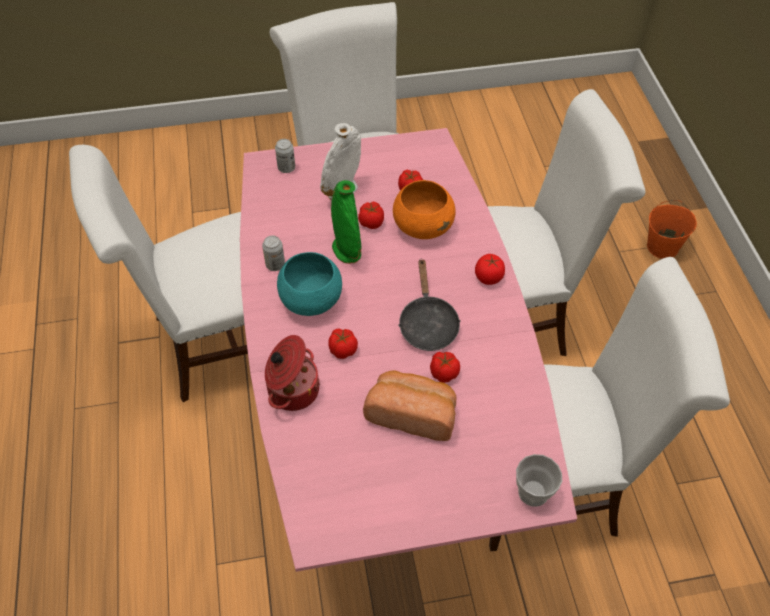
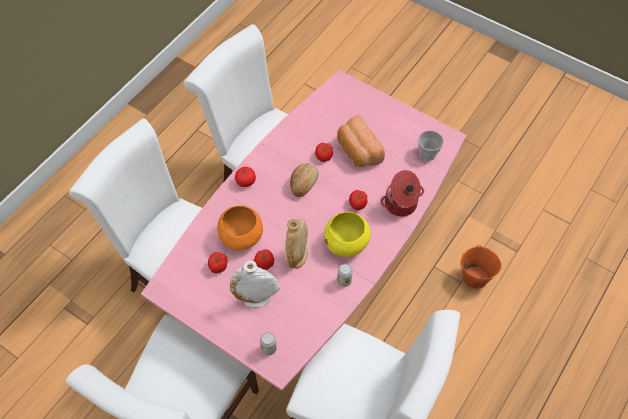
camera: 135 degrees left, 5 degrees up
turquoise bowl [277,252,342,316] -> yellow bowl [324,212,371,257]
green vase [331,180,361,264] -> beige vase [285,219,308,269]
black frying pan [398,258,461,351] -> bread [290,163,318,197]
cup [516,454,562,507] -> cup moved to [418,131,444,161]
orange bucket [647,200,697,259] -> orange bucket moved to [460,245,502,289]

